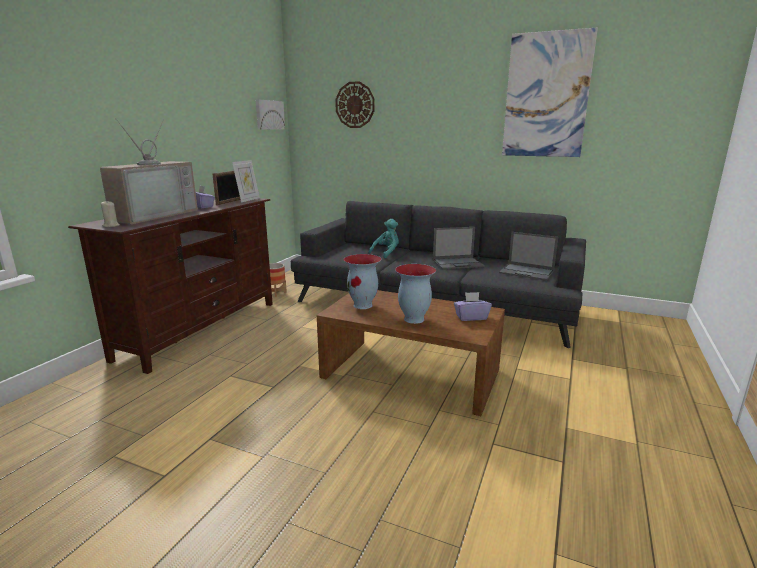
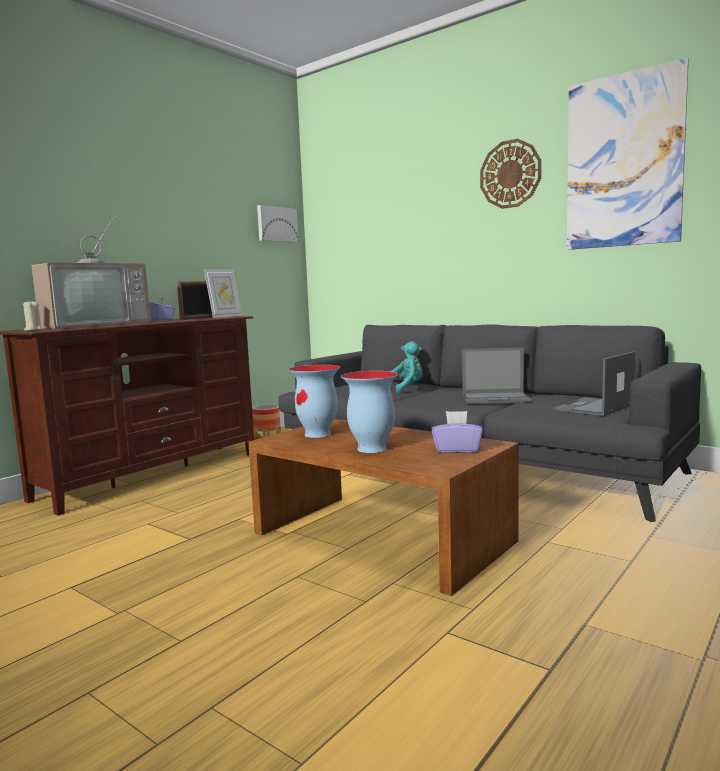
camera: 15 degrees right, 10 degrees down
wall clock [335,81,375,128] -> wall clock moved to [480,139,541,209]
laptop [499,232,558,281] -> laptop turned 90 degrees clockwise [553,352,635,416]

